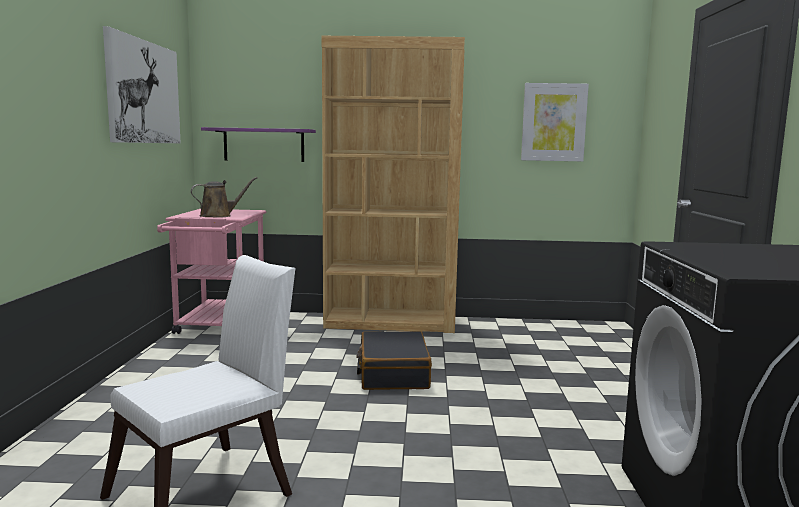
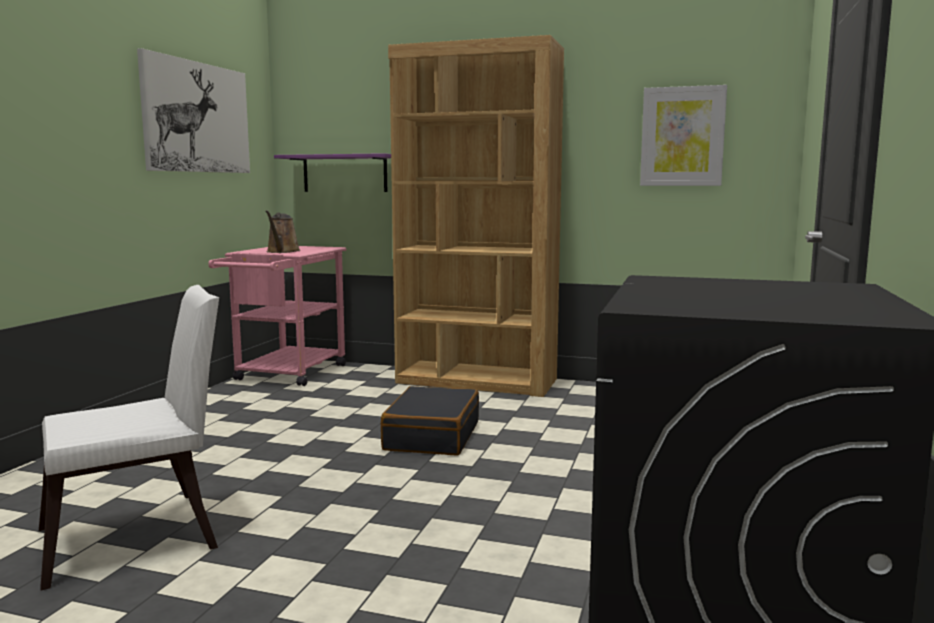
camera: 15 degrees right, 0 degrees up
brown watering can [191,177,257,218] -> brown watering can turned 105 degrees clockwise [265,210,301,253]

